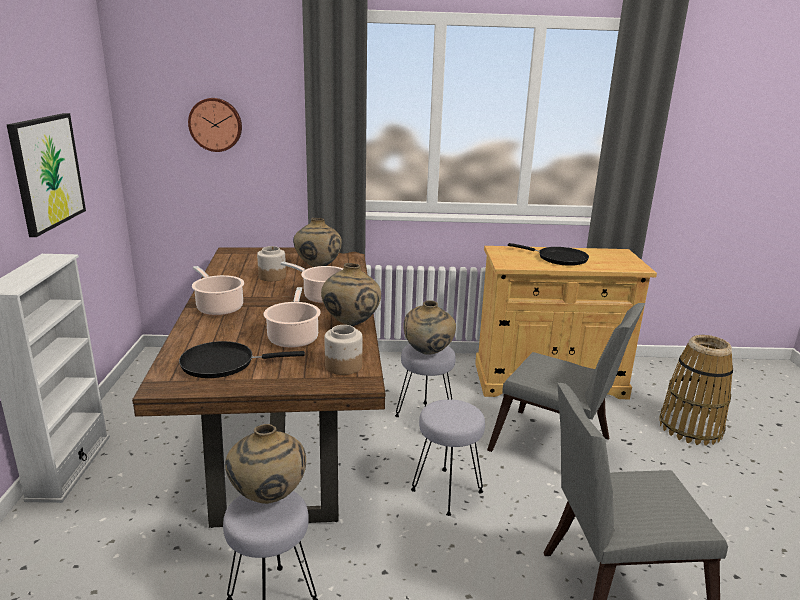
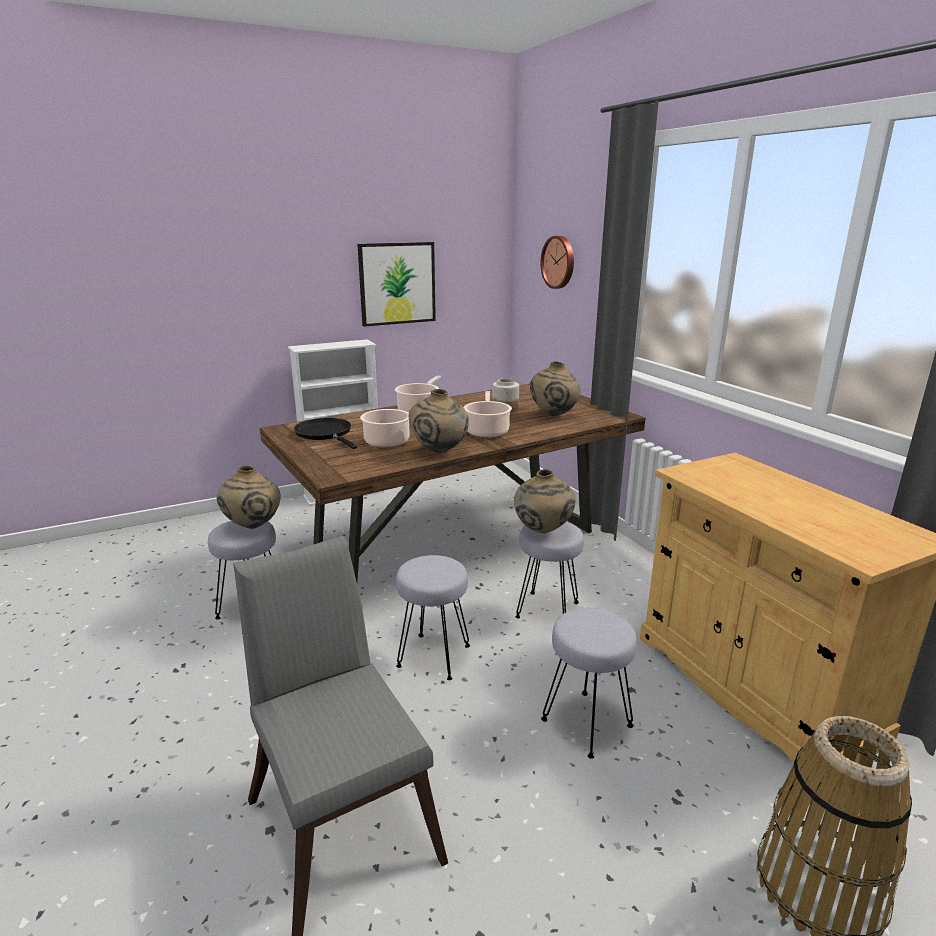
camera: 65 degrees right, 0 degrees up
jar [324,325,362,375] -> none
grey chair [487,303,646,452] -> grey stool [541,608,637,759]
black frying pan [508,243,589,266] -> none

